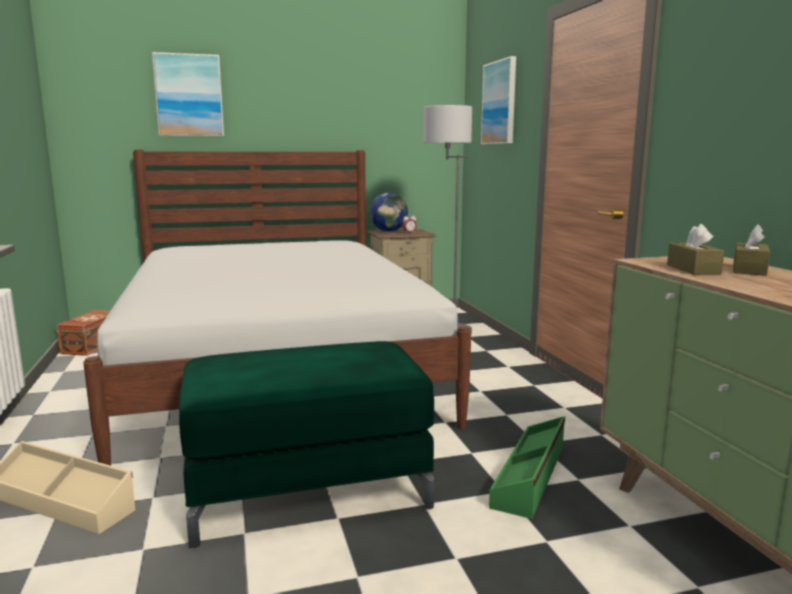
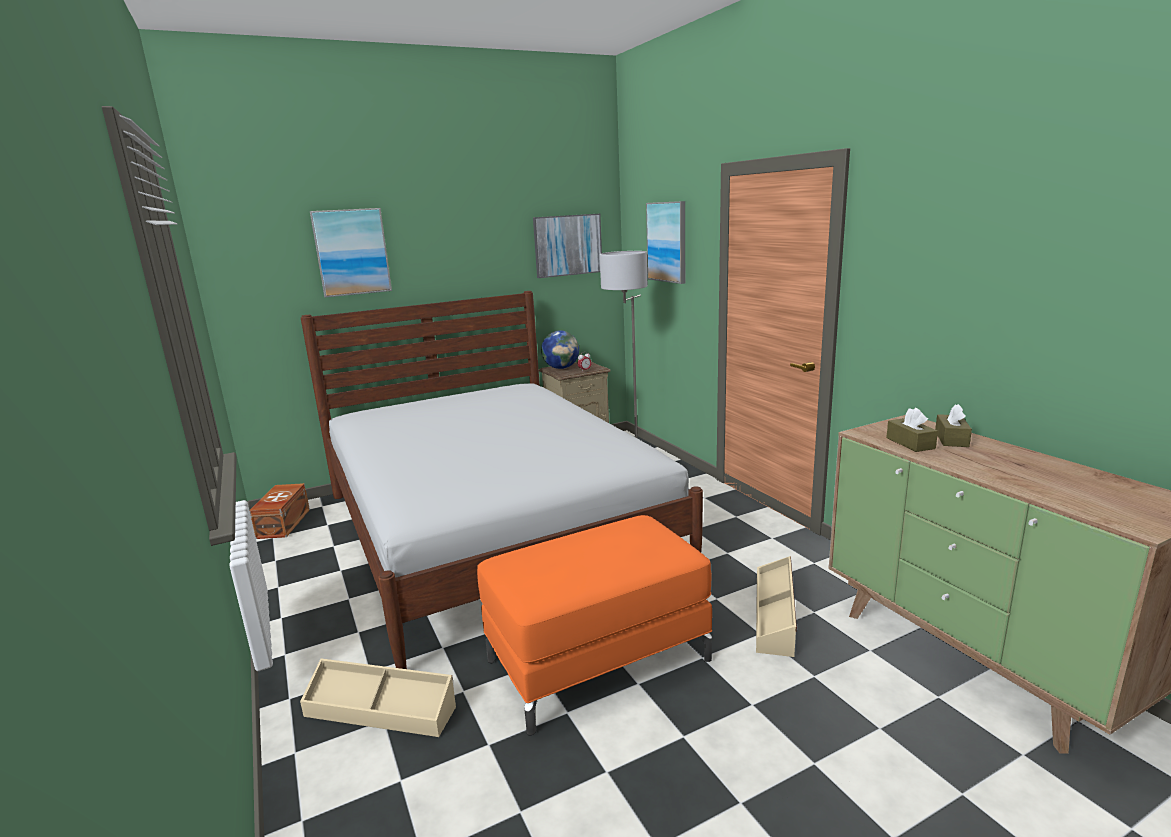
camera: 10 degrees left, 5 degrees up
green ottoman [179,341,434,548] -> orange ottoman [477,515,712,736]
green storage box [489,416,565,519] -> beige storage box [756,556,797,657]
none -> picture [533,214,602,278]

